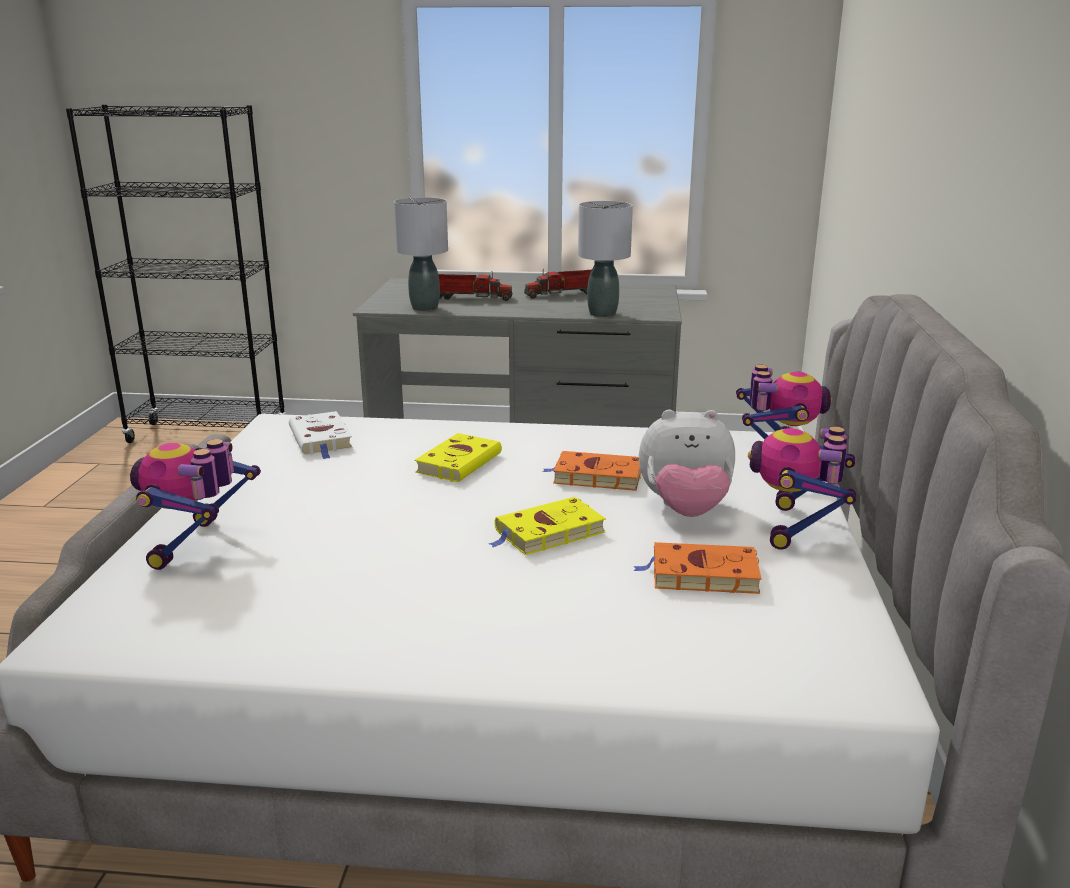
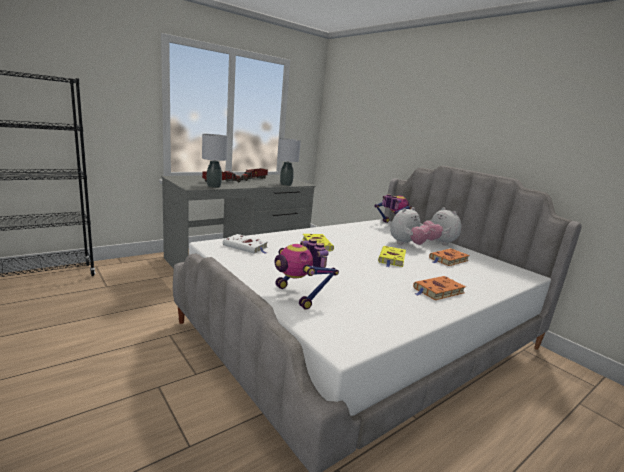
camera: 45 degrees left, 5 degrees down
orange book [542,451,641,491] -> orange book moved to [413,276,466,300]
toy robot [748,426,856,550] -> plush toy [423,207,462,245]

